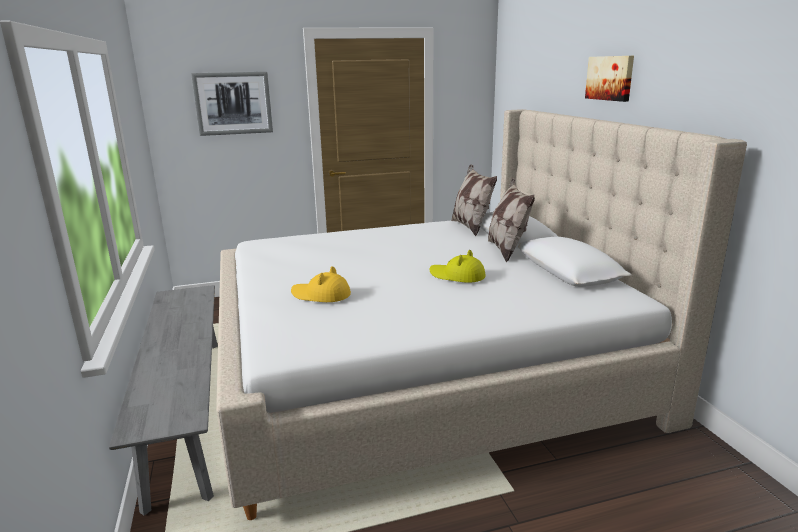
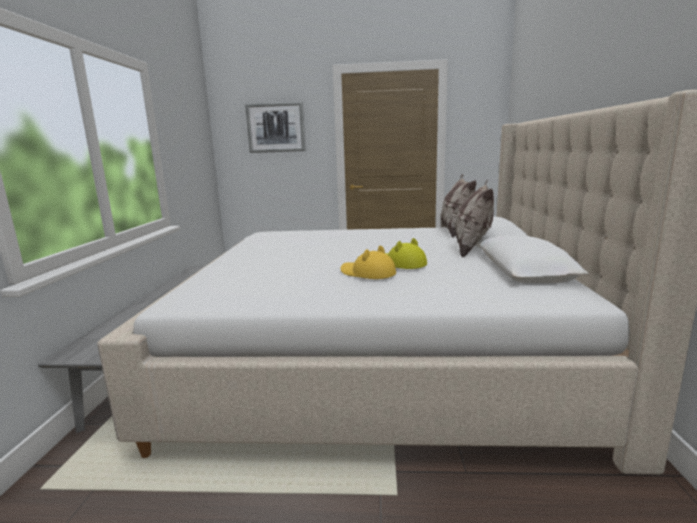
camera: 20 degrees right, 5 degrees down
yellow hat [291,266,351,302] -> yellow hat moved to [341,245,396,279]
picture [585,56,634,102] -> none

